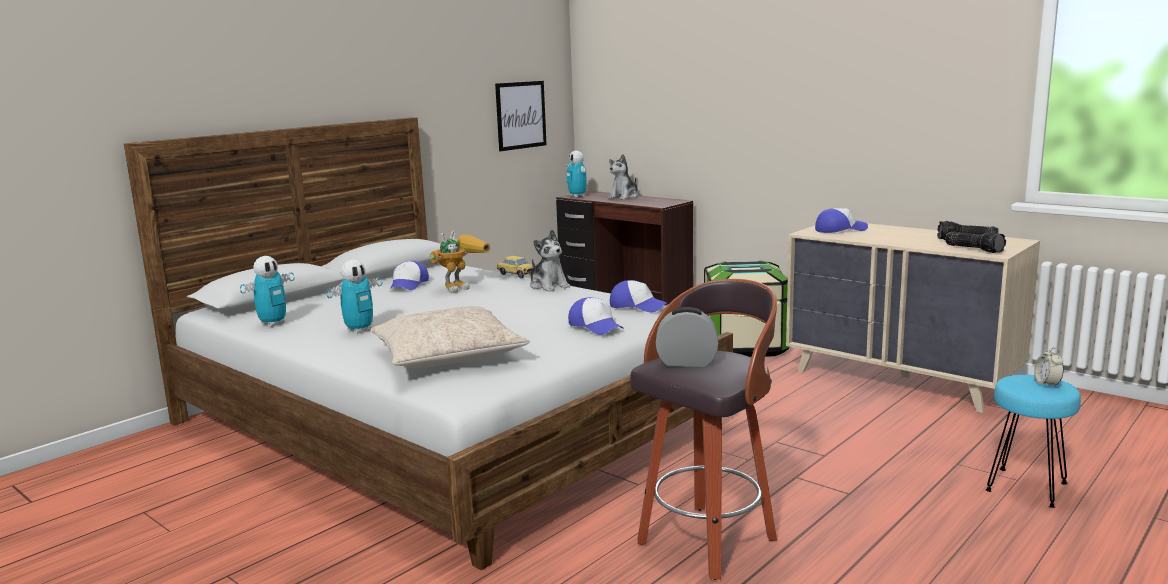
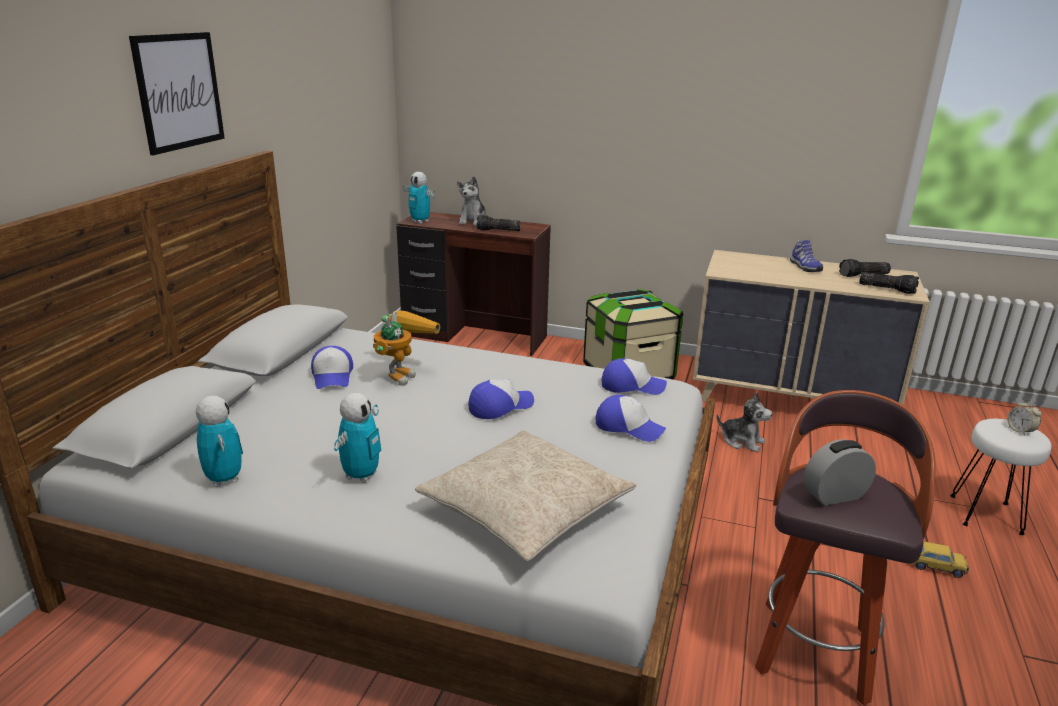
camera: 25 degrees left, 10 degrees up
toy robot [240,256,295,327] -> toy robot turned 45 degrees counterclockwise [196,396,243,487]
picture [495,81,547,151] -> picture moved to [129,32,225,155]
toy car [497,256,533,278] -> toy car moved to [913,542,969,578]
plush toy [530,230,570,292] -> plush toy moved to [717,392,772,452]
cap [815,208,868,233] -> cap moved to [468,379,534,419]
turquoise stool [985,375,1081,508] -> white stool [950,419,1051,535]
none -> flashlight [476,215,521,231]
none -> shoe [790,240,823,272]

